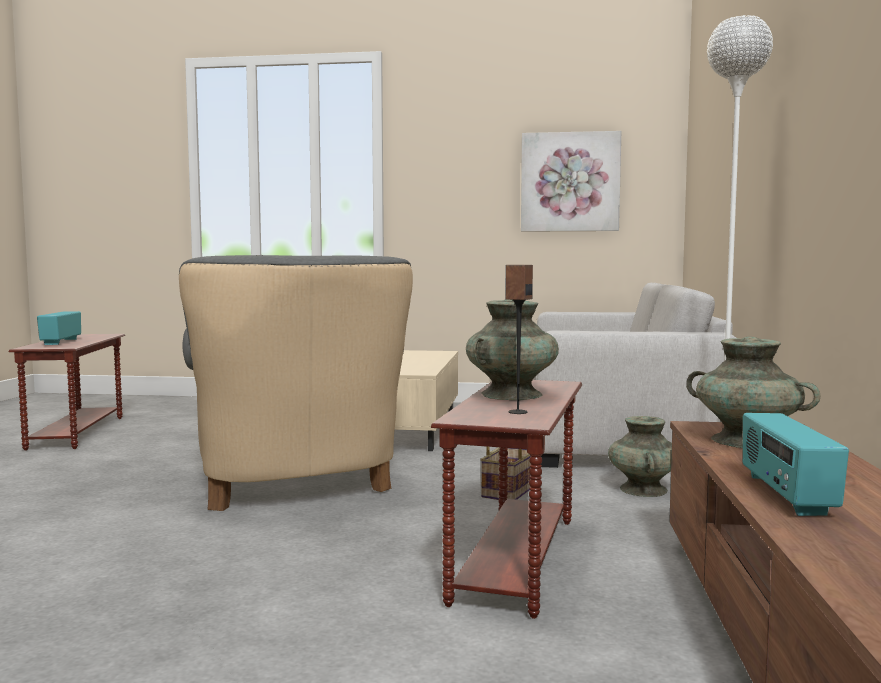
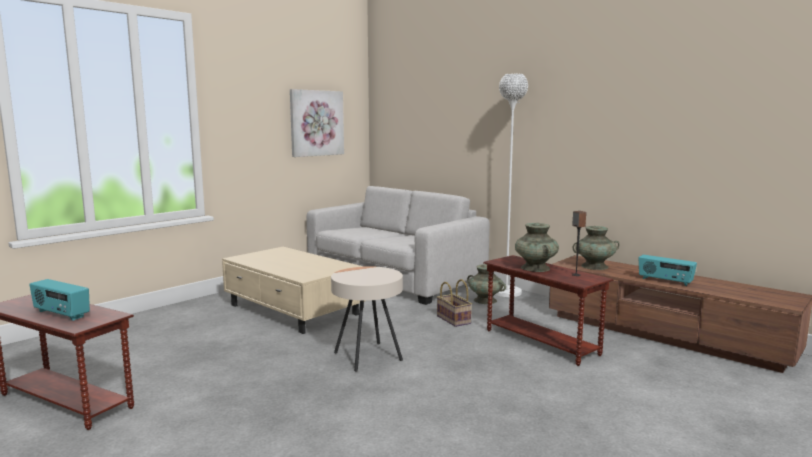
camera: 55 degrees left, 5 degrees up
grey armchair [179,255,413,511] -> beige side table [331,266,403,371]

